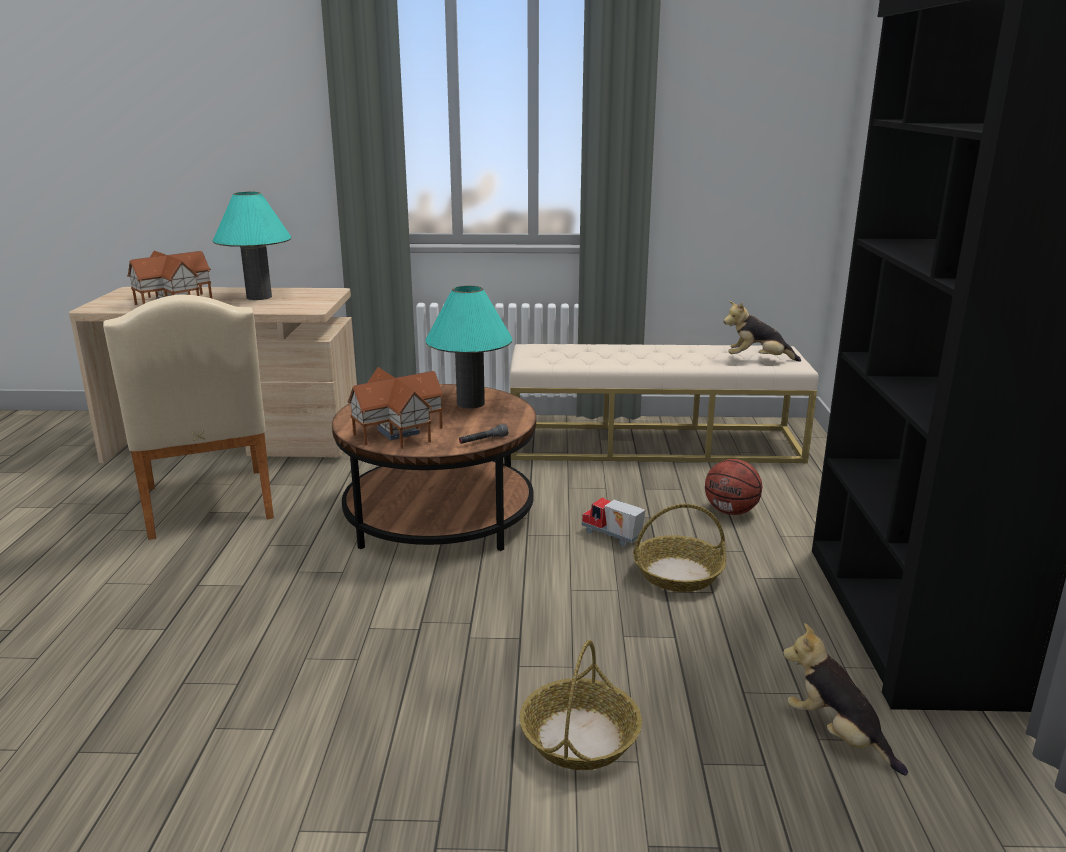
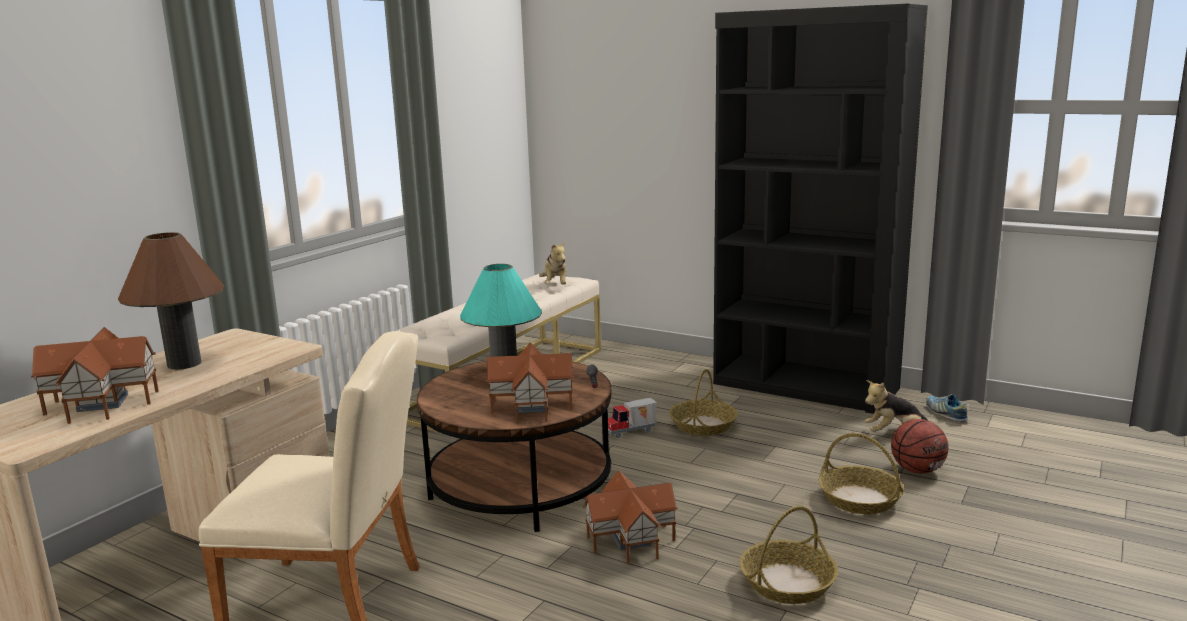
camera: 60 degrees left, 5 degrees down
turquoise table lamp [213,192,291,300] -> brown table lamp [118,232,224,370]
basketball [705,459,762,515] -> basketball moved to [891,419,949,474]
plush toy [723,301,801,362] -> plush toy turned 45 degrees counterclockwise [539,241,567,284]
none -> toy house [583,470,678,564]
none -> basket [739,506,838,604]
none -> shoe [926,394,968,422]

